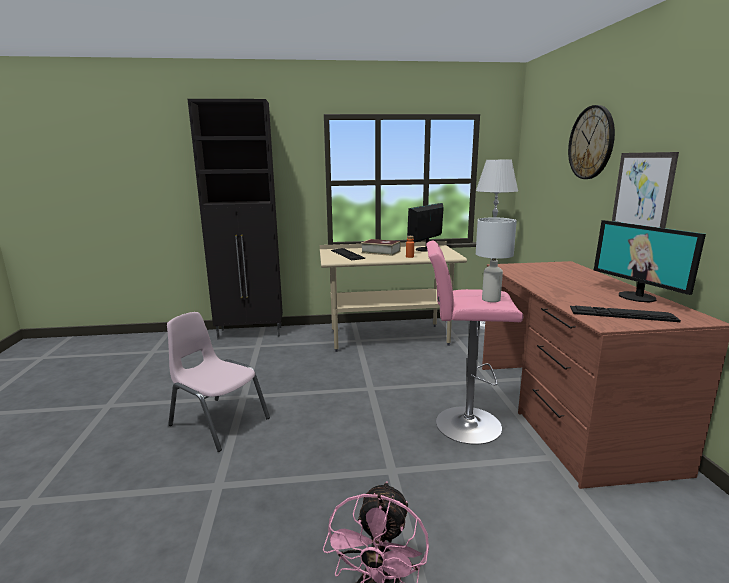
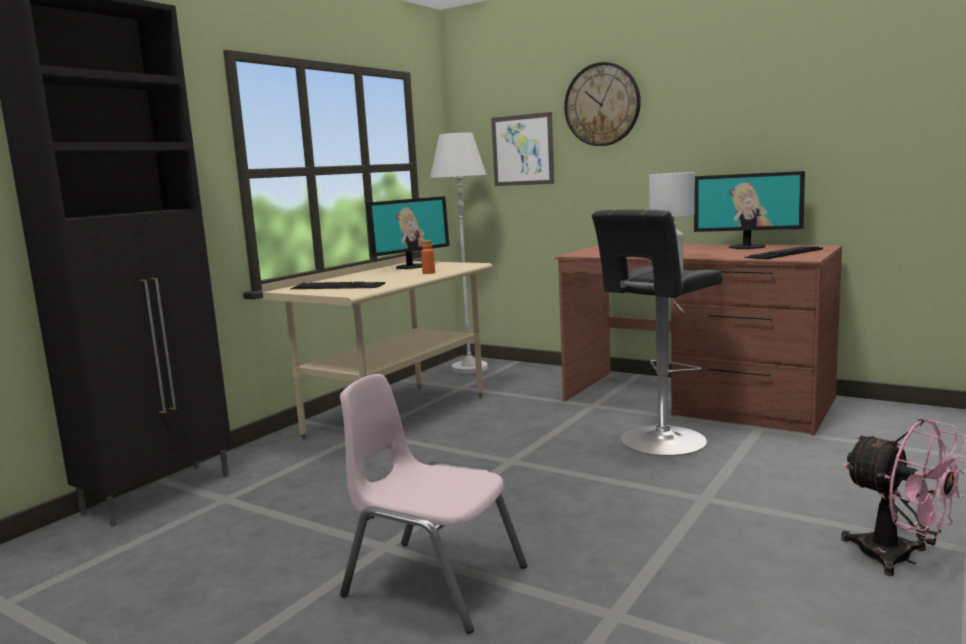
camera: 50 degrees left, 5 degrees down
pink chair [167,312,270,452] -> pink chair turned 45 degrees clockwise [340,374,527,634]
book [361,239,401,256] -> none
monitor [407,203,444,252] -> monitor turned 120 degrees counterclockwise [366,196,449,269]
pink stool [426,241,524,445] -> black stool [592,209,723,456]
picture [612,152,679,228] -> picture moved to [491,112,554,186]

